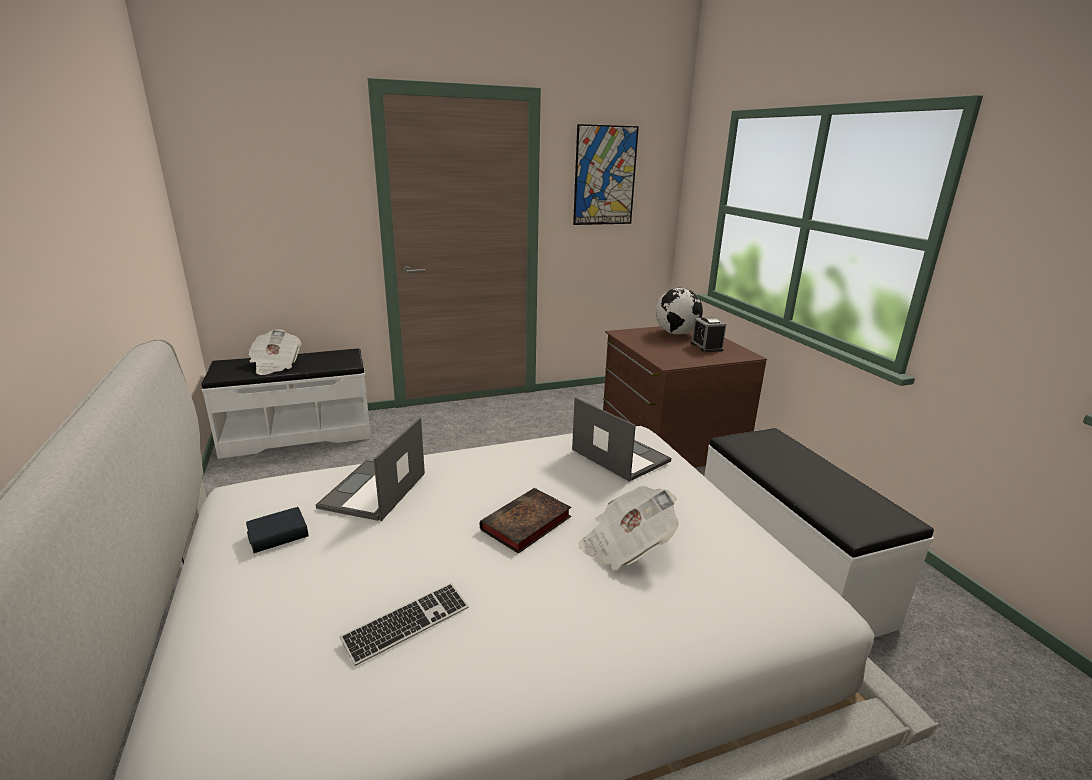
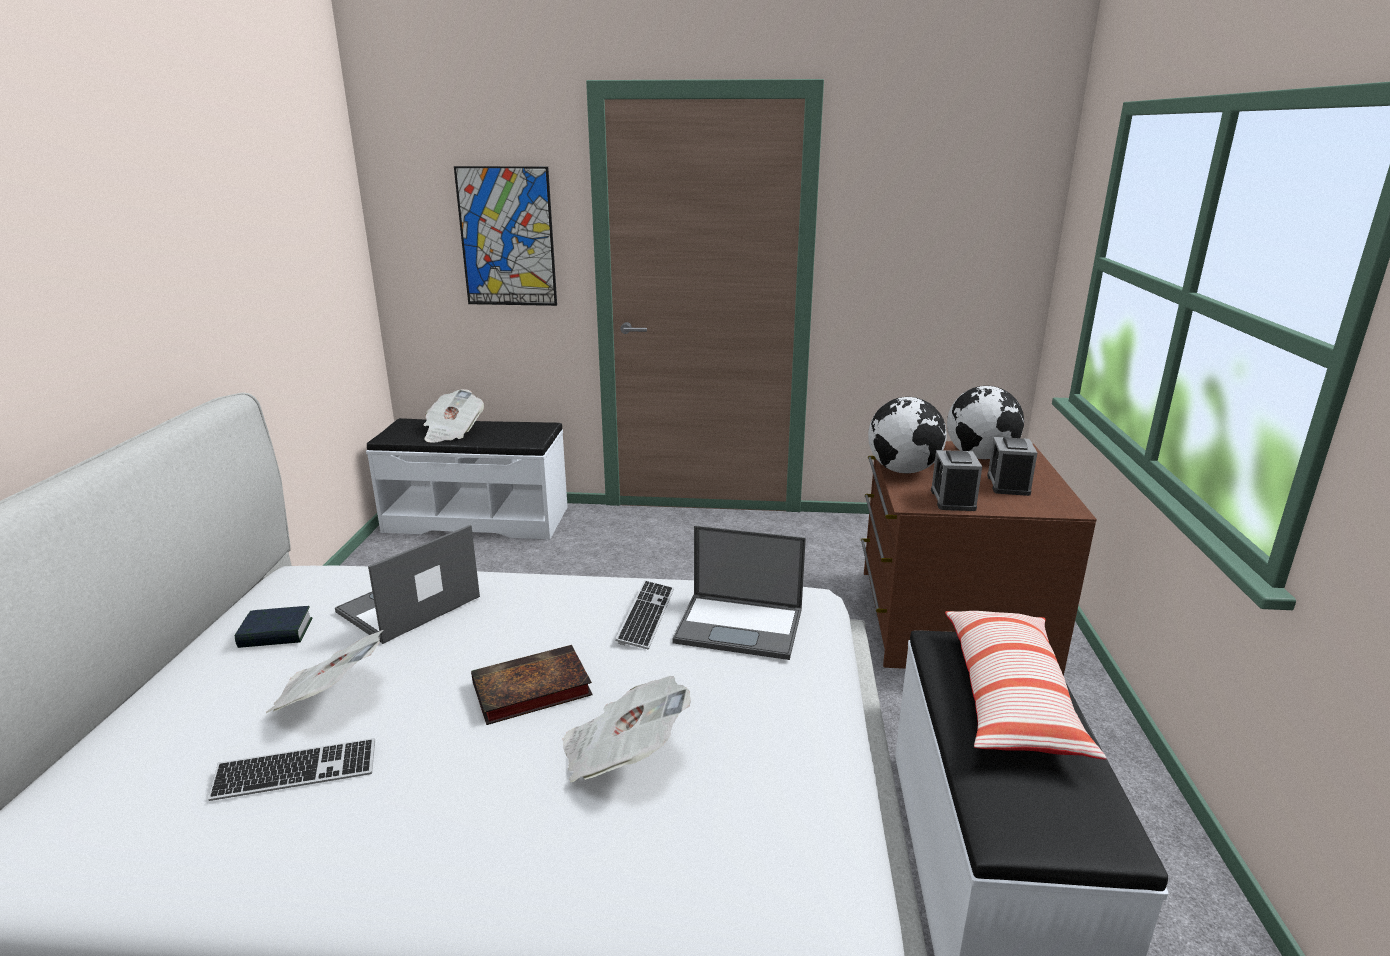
camera: 25 degrees right, 0 degrees up
laptop [572,397,671,482] -> laptop turned 120 degrees clockwise [672,525,806,660]
picture [573,124,639,225] -> picture moved to [454,166,557,306]
none -> newspaper [266,630,383,713]
none -> keyboard [615,580,674,649]
none -> globe [868,397,947,474]
none -> alarm clock [931,450,982,511]
none -> pillow [945,611,1107,760]

